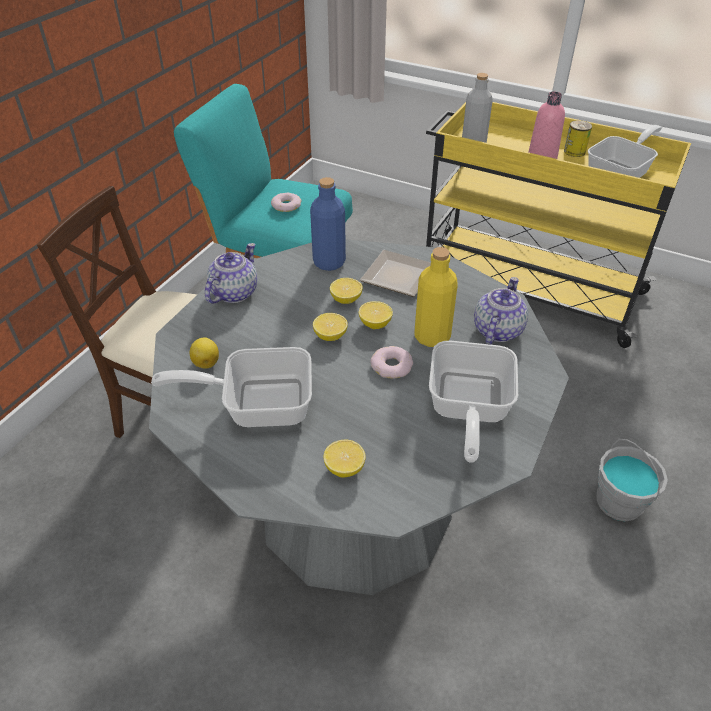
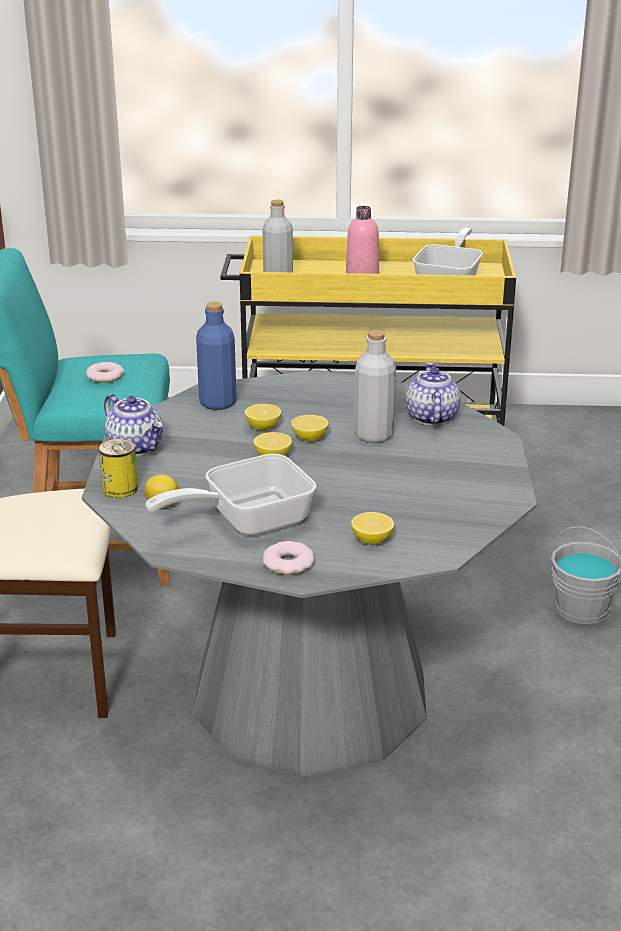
camera: 25 degrees left, 15 degrees down
teapot [205,243,257,304] -> teapot turned 135 degrees clockwise [104,394,163,456]
plate [360,250,431,297] -> none
donut [370,346,413,379] -> donut moved to [263,541,314,575]
yellow bottle [414,247,458,347] -> grey bottle [354,330,396,443]
frying pan [429,341,518,463] -> none
can [564,120,592,157] -> can moved to [98,439,138,498]

